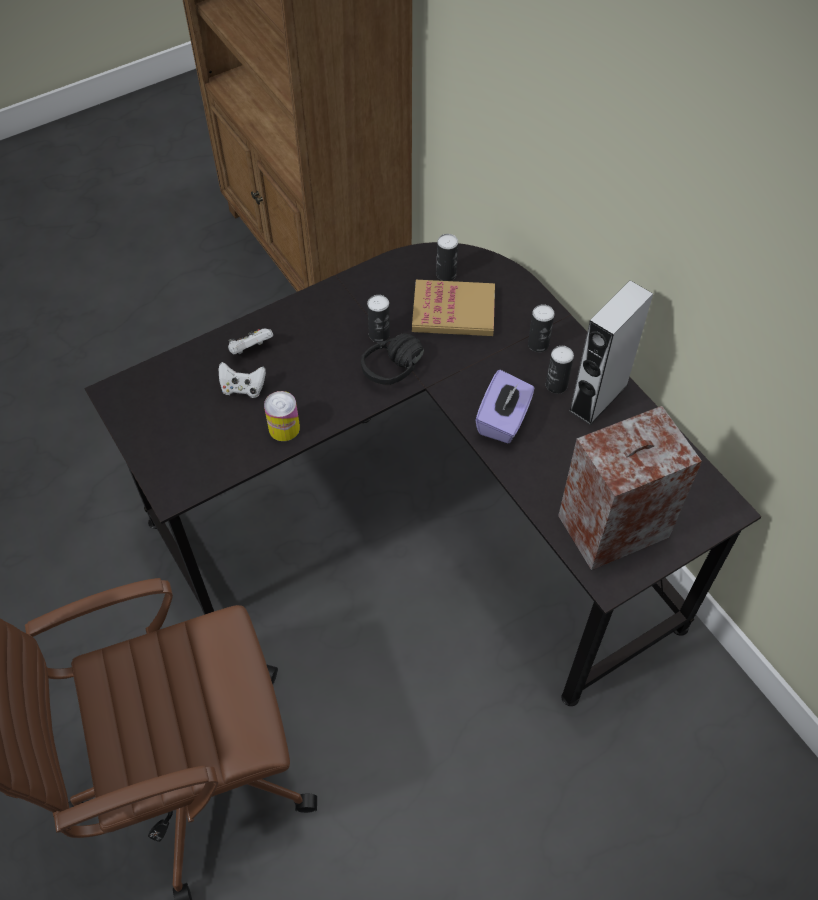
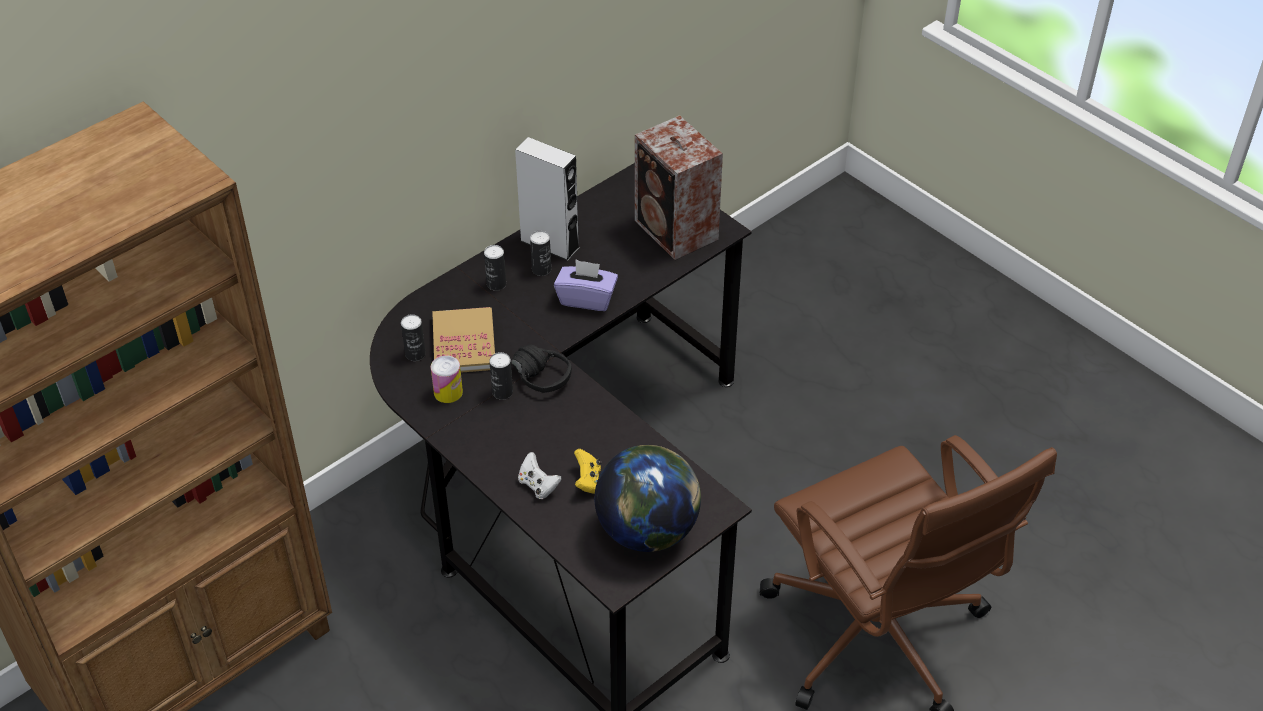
camera: 100 degrees left, 10 degrees down
white game controller [219,362,266,398] -> yellow game controller [574,449,601,494]
can [264,391,300,441] -> can moved to [431,356,463,403]
none -> globe [594,445,701,552]

